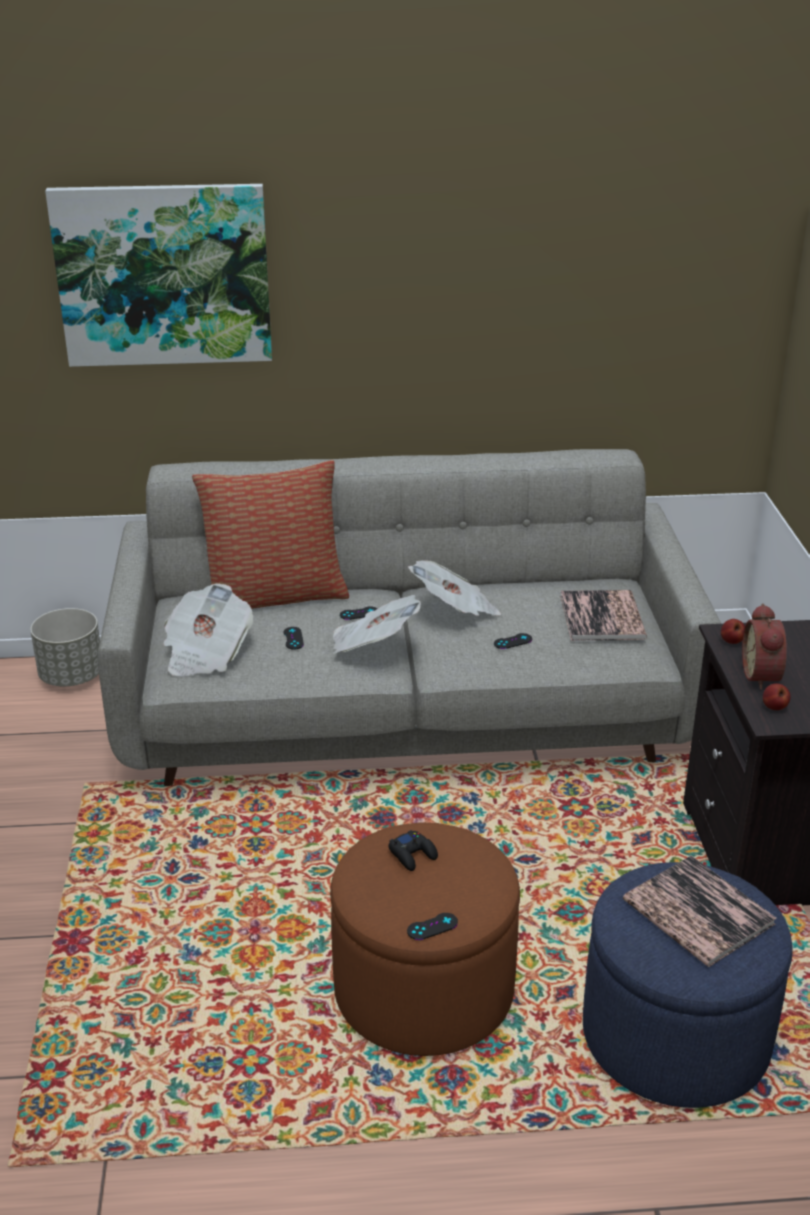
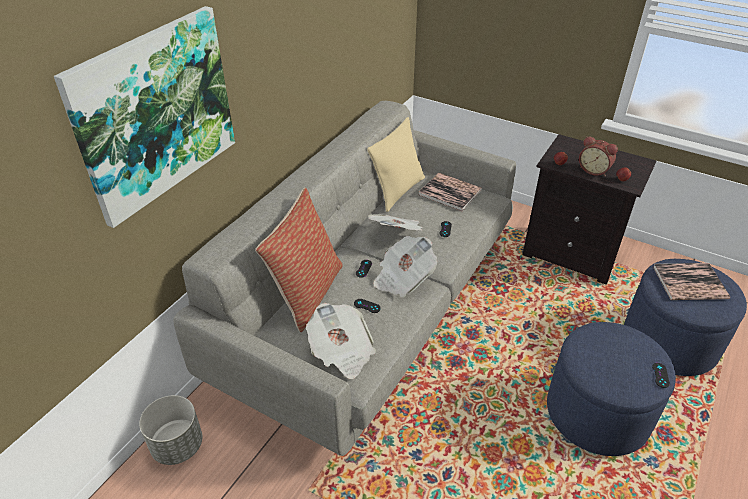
camera: 55 degrees left, 10 degrees up
brown ottoman [330,823,520,1056] -> blue ottoman [547,322,676,456]
black game controller [388,830,438,871] -> none
none -> beige pillow [367,117,425,212]

